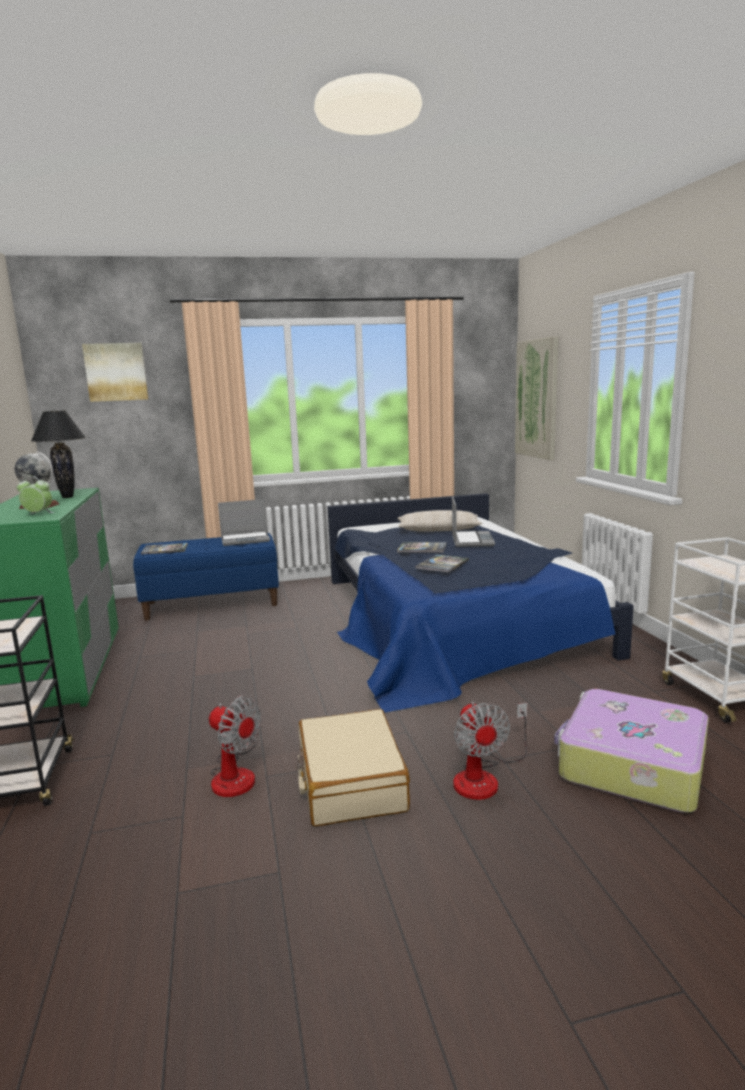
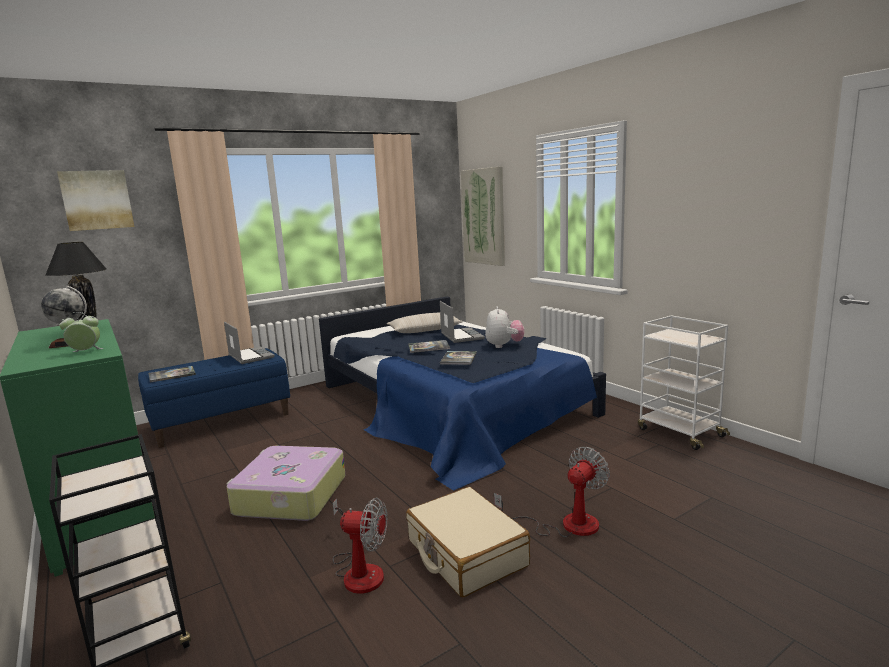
camera: 20 degrees left, 0 degrees up
laptop [218,499,270,546] -> laptop turned 90 degrees counterclockwise [224,322,275,364]
fan [453,702,527,800] -> fan turned 105 degrees counterclockwise [494,447,610,537]
suitcase [554,689,709,813] -> suitcase moved to [227,446,345,521]
none -> plush toy [485,306,524,348]

